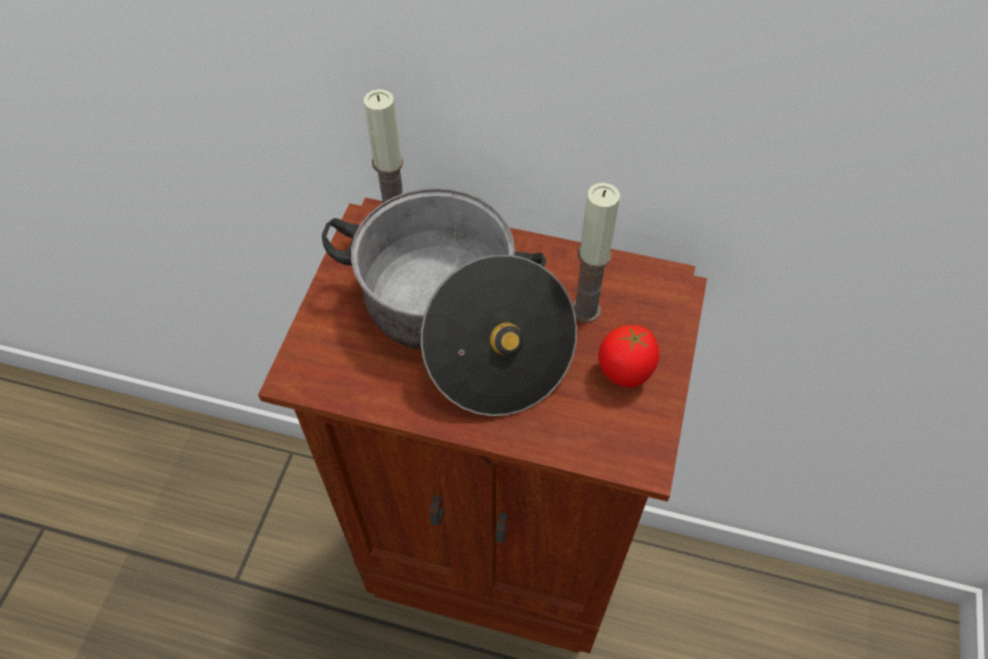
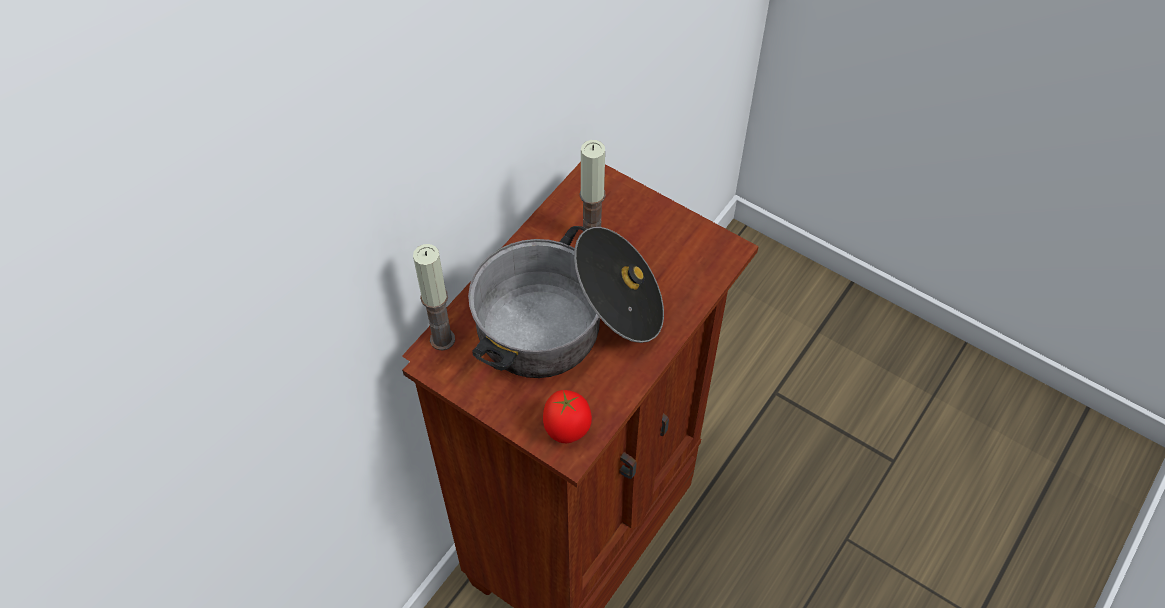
camera: 70 degrees left, 0 degrees up
tomato [598,325,659,388] -> tomato moved to [543,390,592,443]

